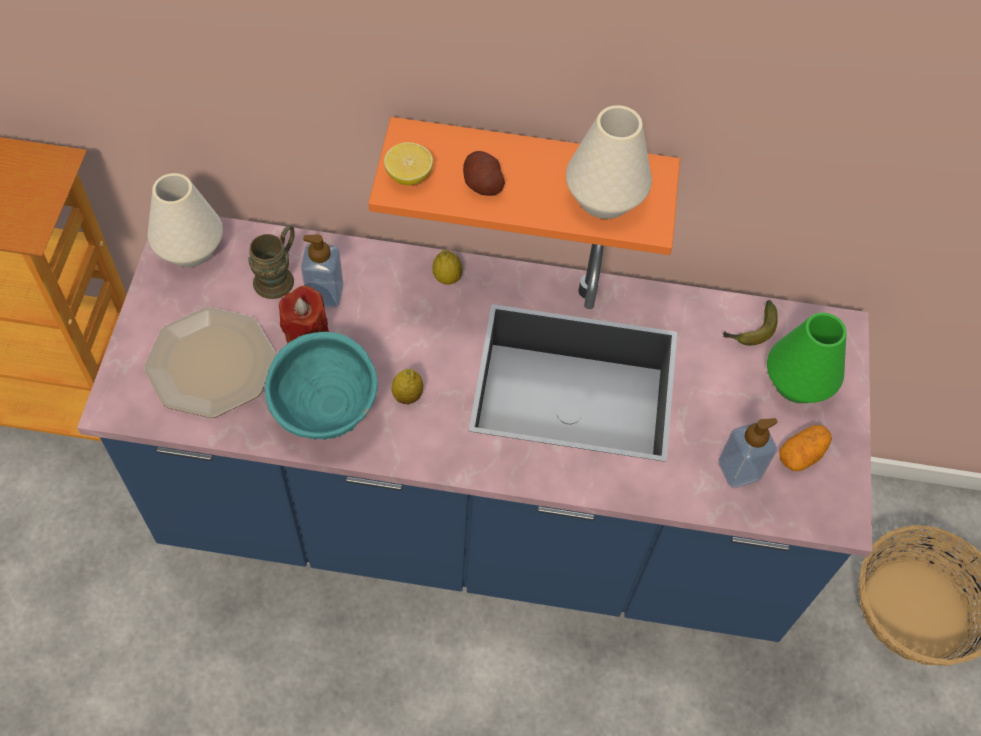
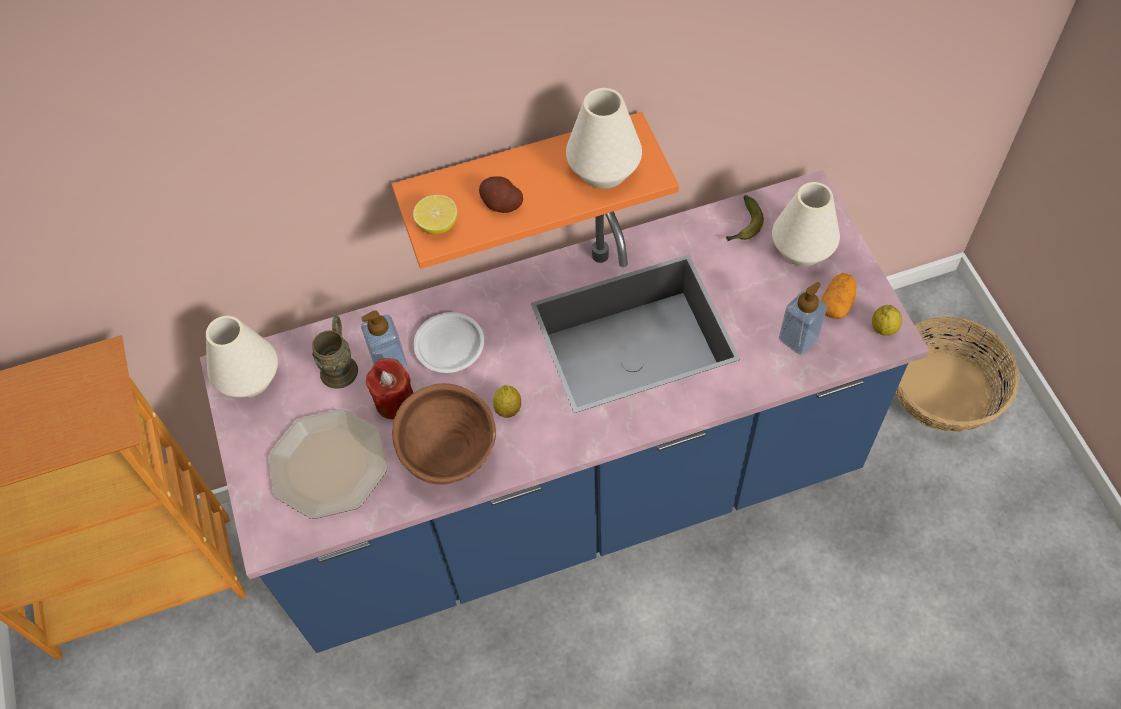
camera: 20 degrees left, 0 degrees up
turquoise bowl [265,332,378,440] -> brown bowl [392,383,496,485]
lemon [432,250,462,285] -> lemon moved to [872,305,902,336]
green vase [767,313,847,403] -> white vase [772,182,840,267]
none -> white plate [414,312,484,373]

